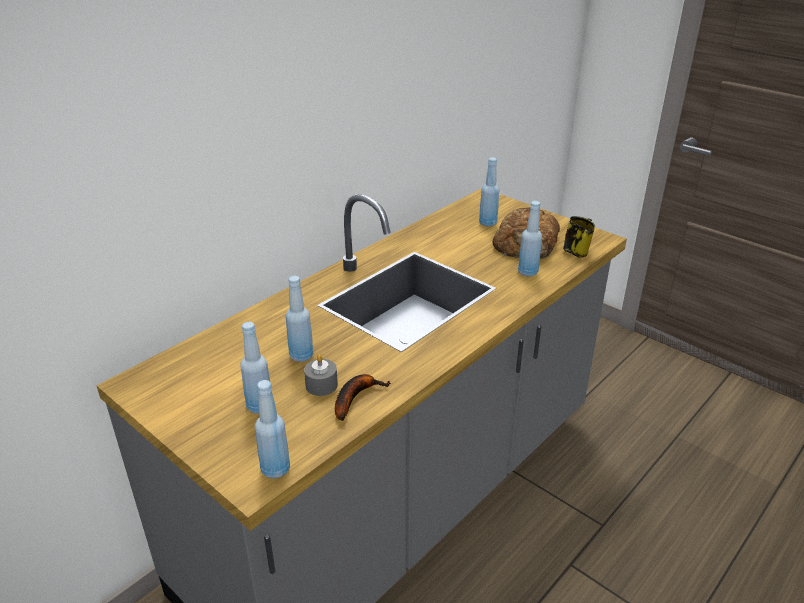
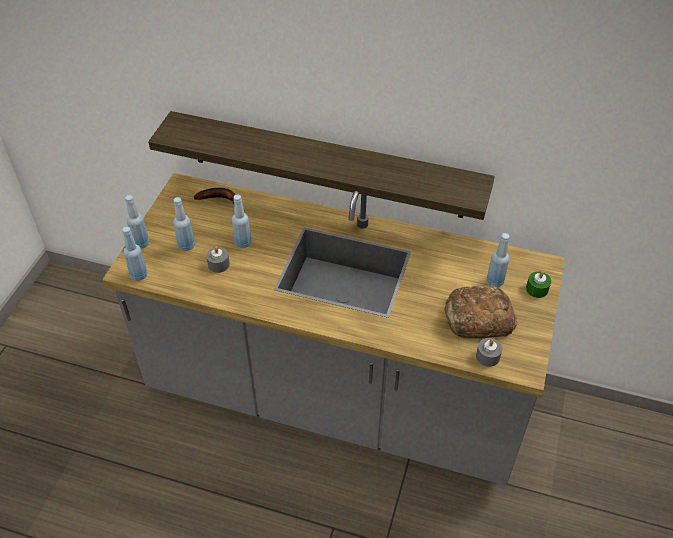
camera: 65 degrees right, 15 degrees up
banana [335,374,391,421] -> banana moved to [194,188,235,204]
blue bottle [518,201,542,277] -> blue bottle moved to [125,195,149,249]
mug [563,216,595,258] -> grey candle [476,338,502,367]
none -> shelf [148,111,495,220]
none -> green candle [526,271,551,298]

